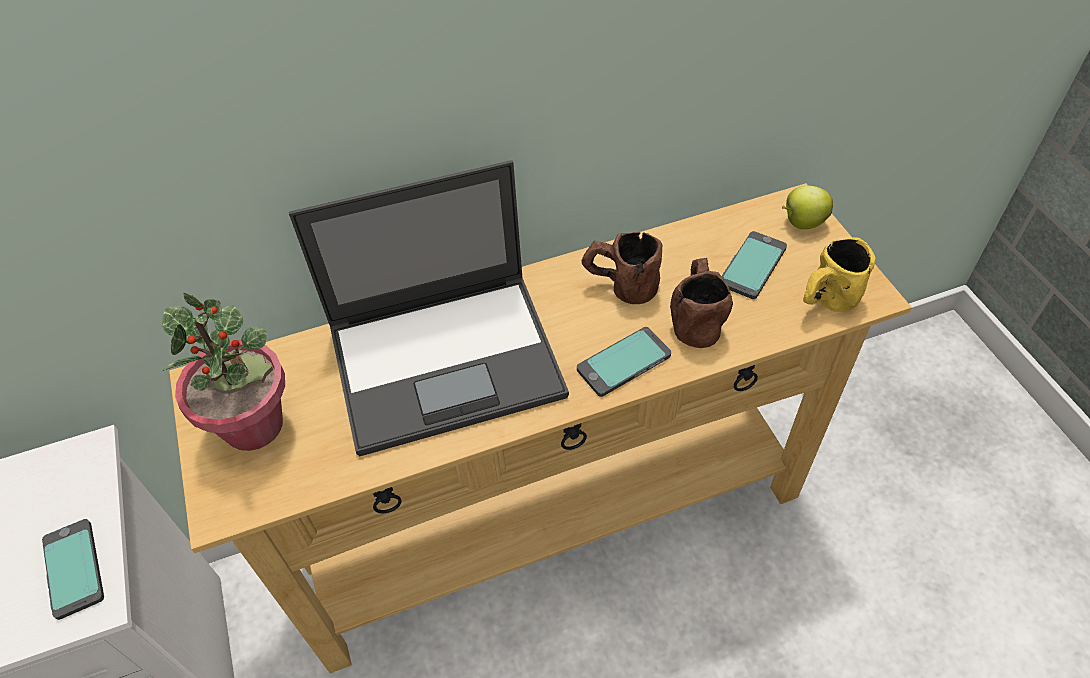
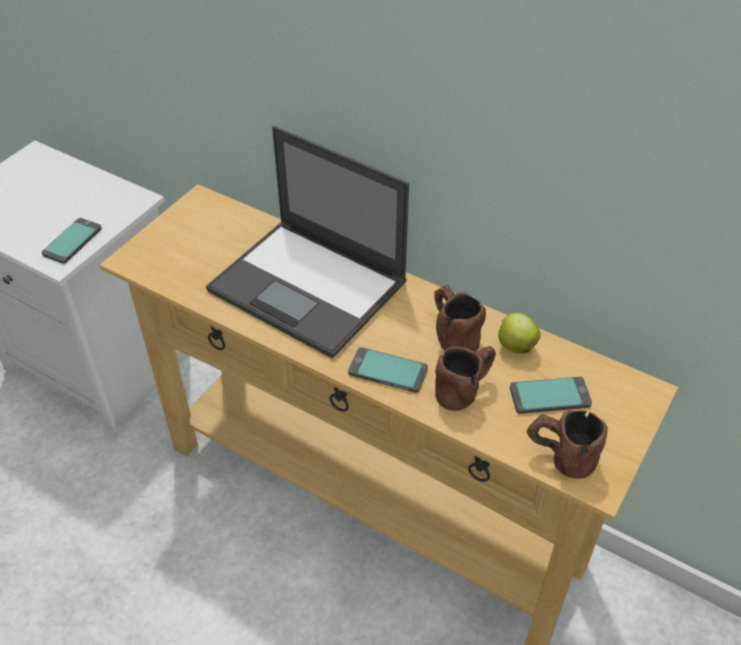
camera: 50 degrees right, 5 degrees down
potted plant [162,293,285,451] -> none
apple [782,186,833,229] -> apple moved to [498,313,541,354]
yellow mug [803,237,875,312] -> brown mug [527,410,608,479]

